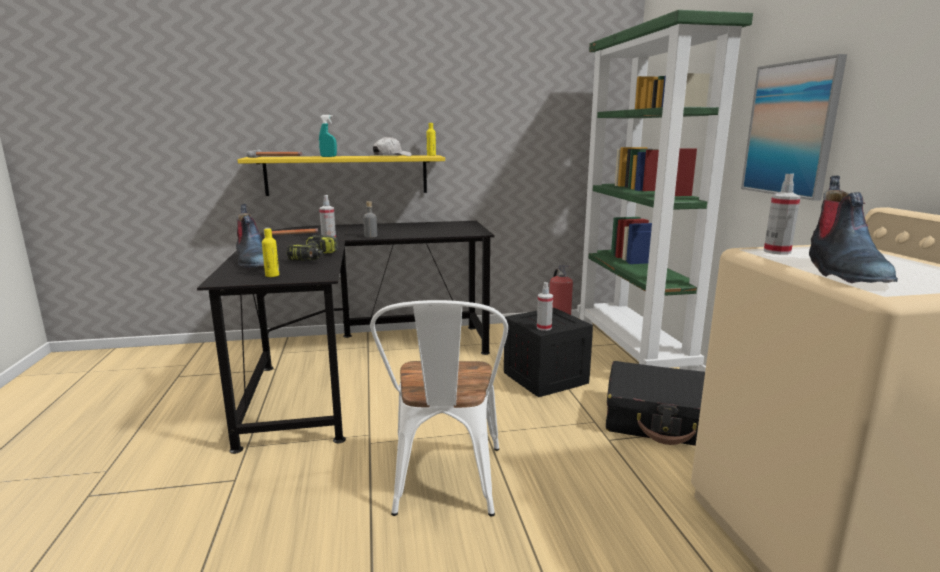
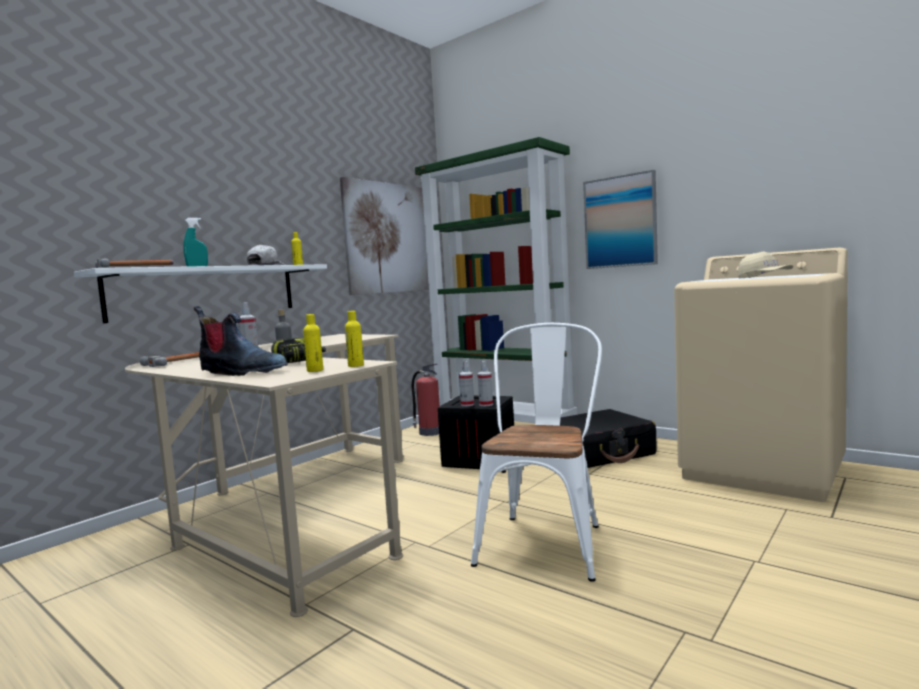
camera: 40 degrees left, 10 degrees down
black desk [197,221,494,454] -> beige desk [125,334,403,617]
yellow shelf [237,155,445,196] -> white shelf [74,264,327,323]
white chair [370,300,508,516] -> white chair turned 120 degrees counterclockwise [471,323,602,582]
spray bottle [764,174,801,255] -> spray bottle moved to [459,361,474,406]
boot [809,176,898,283] -> beige cap [738,251,793,279]
none -> picture [340,177,429,295]
none -> yellow bottle [345,311,364,367]

